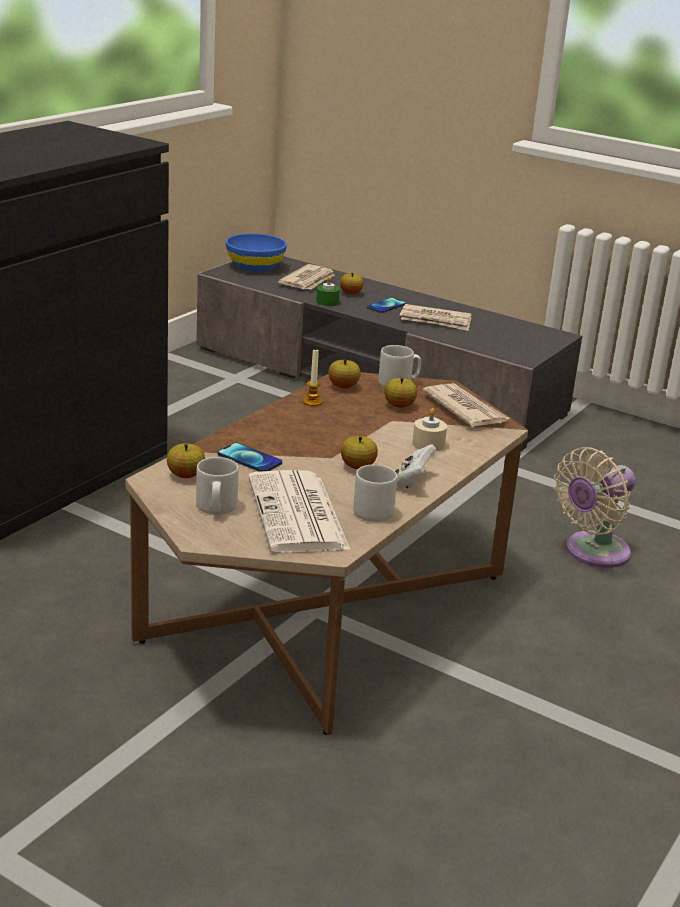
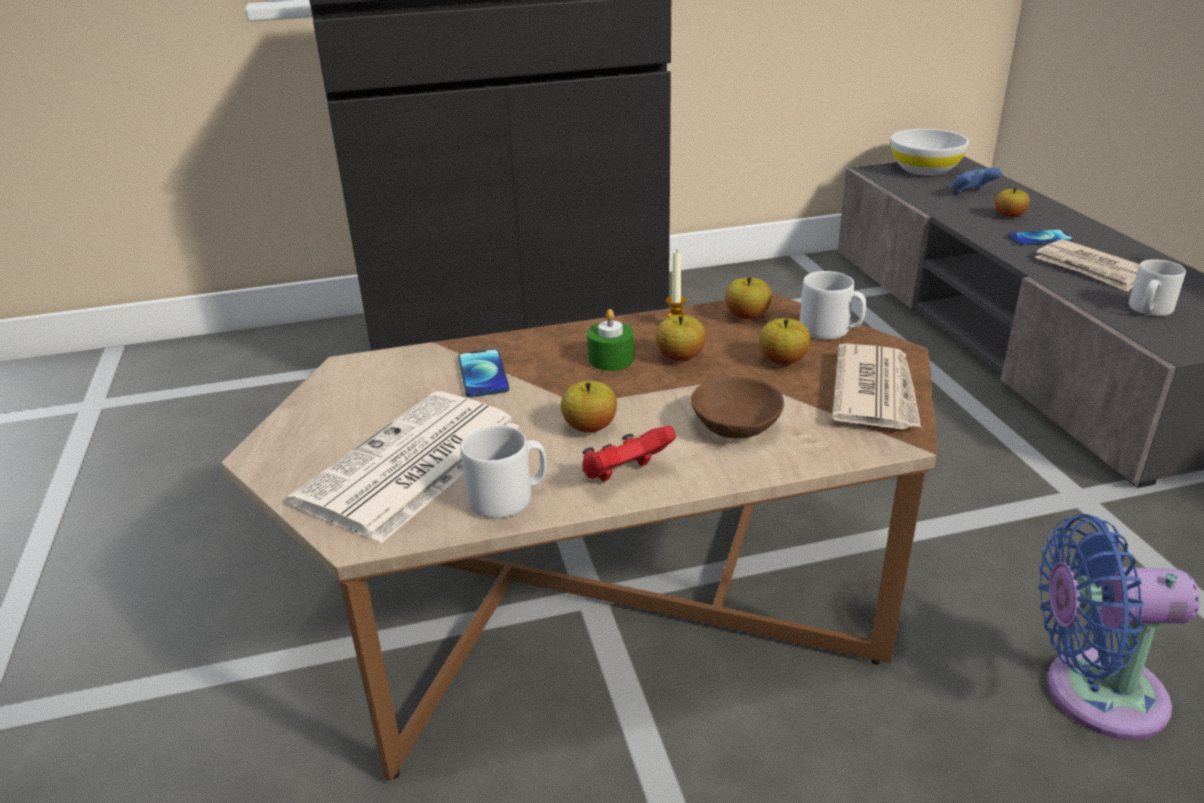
camera: 45 degrees right, 5 degrees up
apple [167,443,205,478] -> apple moved to [656,315,706,361]
grey mug [196,457,239,515] -> grey mug moved to [1129,259,1186,316]
blue bowl [226,233,287,272] -> white bowl [891,129,969,176]
newspaper [278,264,335,290] -> blue game controller [952,168,1002,194]
green candle [316,276,340,306] -> green candle moved to [587,309,634,371]
white game controller [395,444,436,488] -> red game controller [582,426,676,482]
beige candle [412,408,447,451] -> brown bowl [691,377,784,439]
beige fan [554,447,636,568] -> blue fan [1039,514,1200,740]

